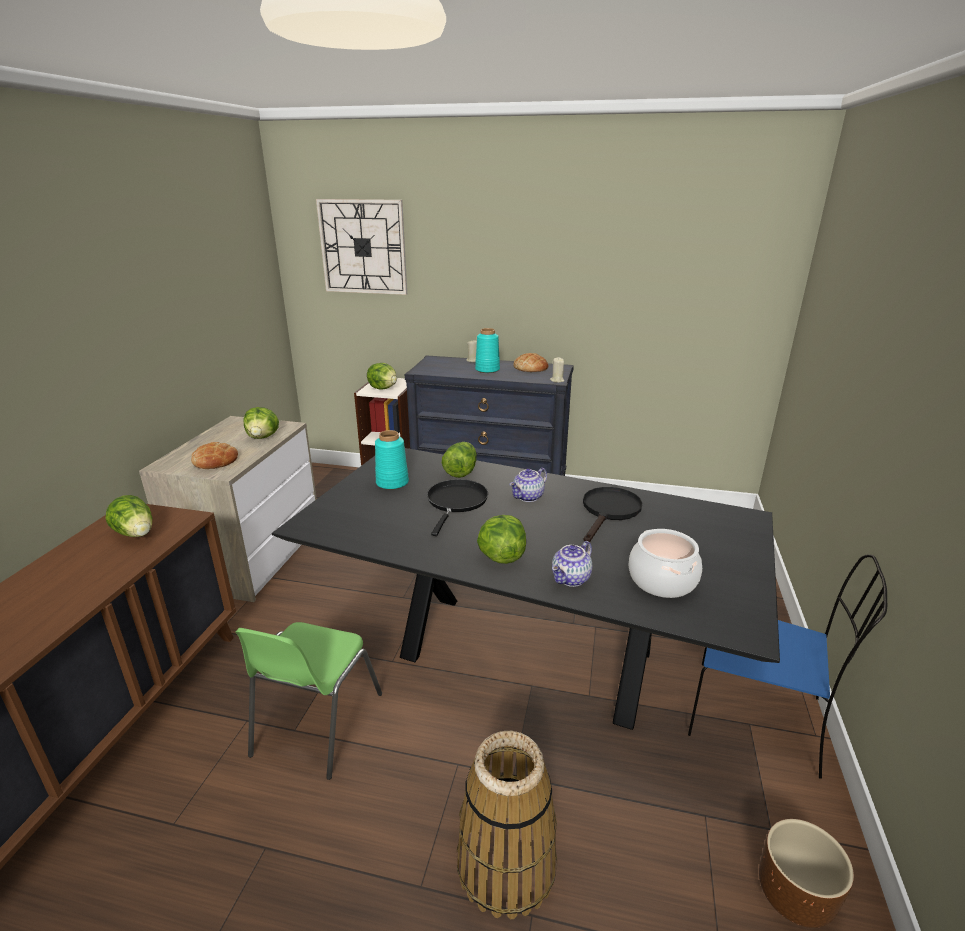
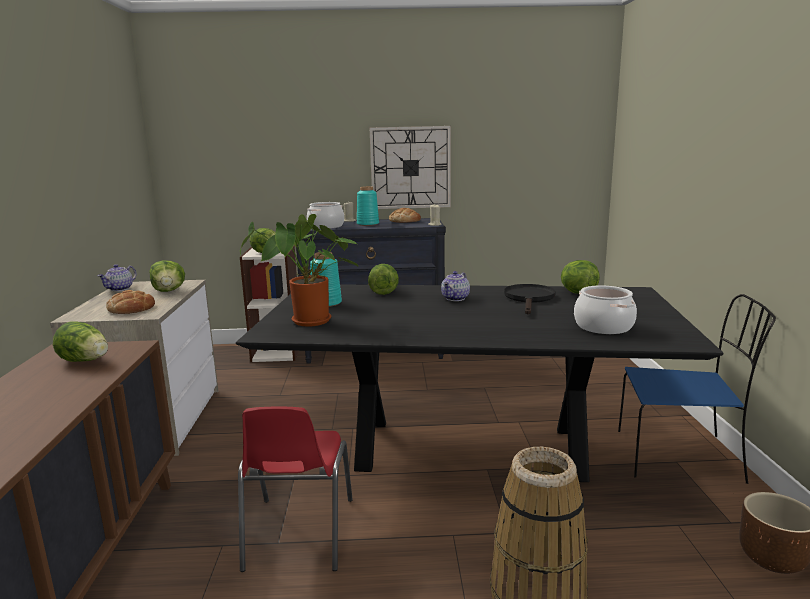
camera: 15 degrees left, 10 degrees down
green chair [235,622,382,780] -> red chair [238,407,353,572]
wall clock [316,199,407,295] -> wall clock moved to [370,126,451,209]
black frying pan [427,479,488,536] -> none
lettuce [477,515,526,564] -> lettuce moved to [561,260,600,294]
teapot [552,541,592,587] -> teapot moved to [98,265,136,291]
none -> potted plant [240,214,359,327]
none -> cooking pot [307,202,344,229]

